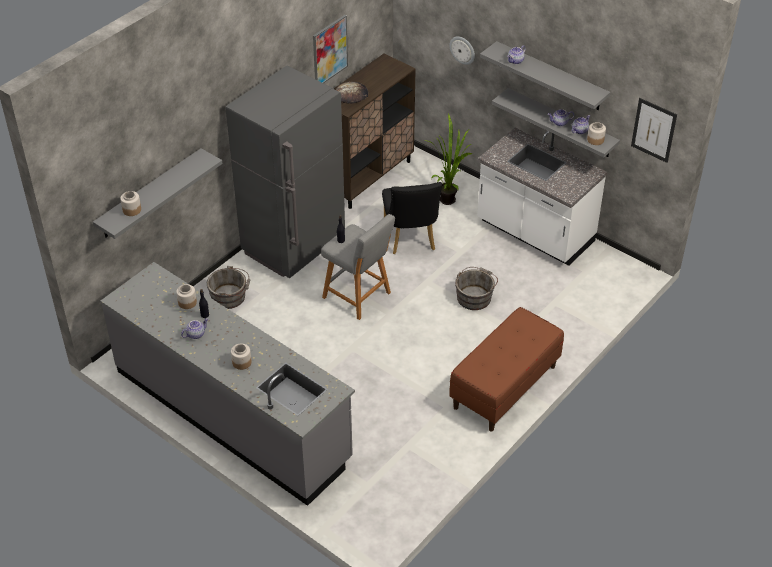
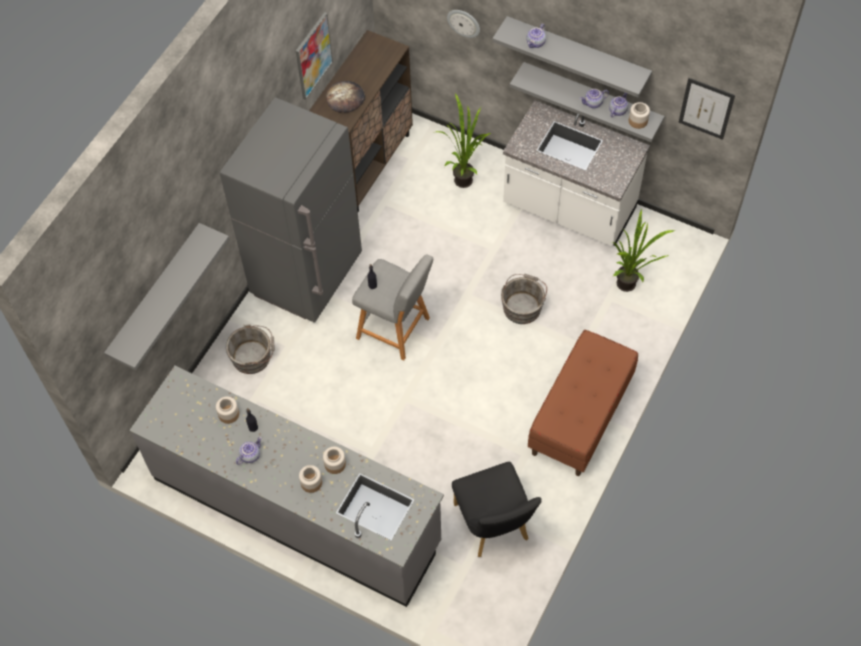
camera: 10 degrees left, 15 degrees up
jar [120,191,141,216] -> jar moved to [323,447,346,474]
black chair [382,182,442,254] -> black chair moved to [452,462,541,557]
none -> potted plant [611,208,675,292]

